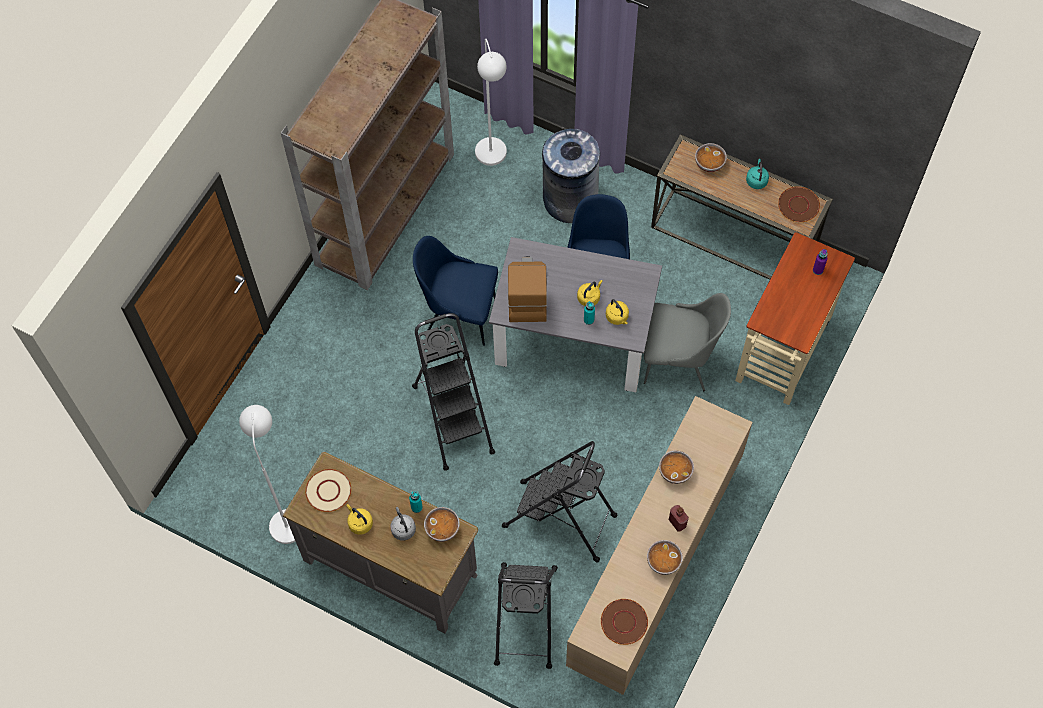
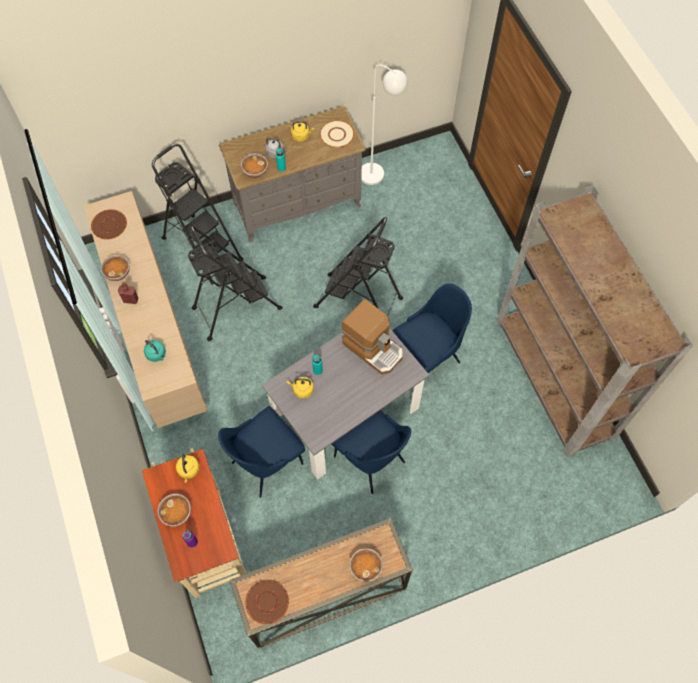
camera: 130 degrees right, 0 degrees up
white floor lamp [475,39,507,166] -> none
grey trash can [542,129,600,223] -> none
yellow kettle [577,280,603,306] -> yellow kettle moved to [176,454,200,483]
grey chair [644,293,731,392] -> blue chair [218,406,305,498]
bowl [659,451,694,484] -> bowl moved to [158,494,191,527]
turquoise kettle [746,159,769,189] -> turquoise kettle moved to [144,340,166,362]

